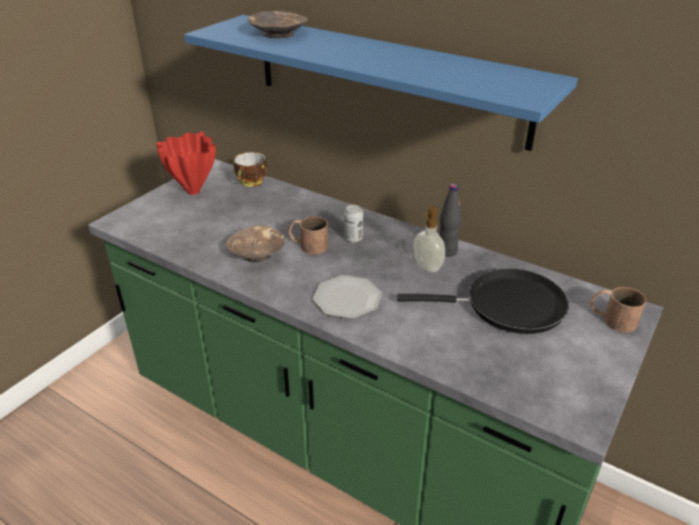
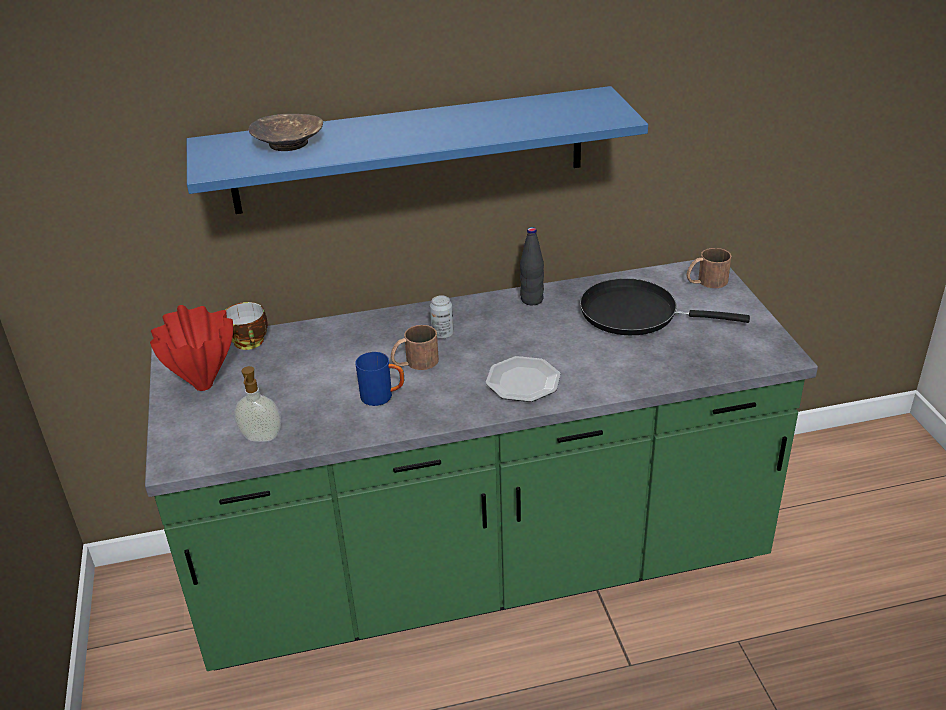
camera: 45 degrees left, 0 degrees up
brown bowl [226,226,285,262] -> blue mug [355,352,404,406]
black frying pan [397,268,569,334] -> black frying pan turned 120 degrees counterclockwise [580,278,750,335]
soap dispenser [414,206,445,272] -> soap dispenser moved to [234,366,281,442]

